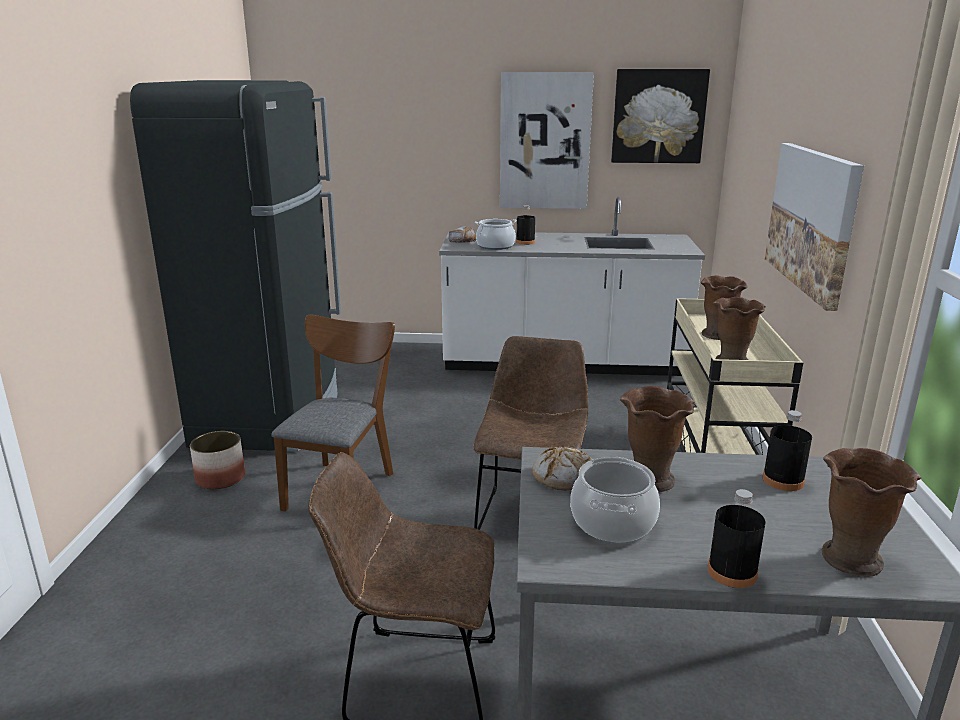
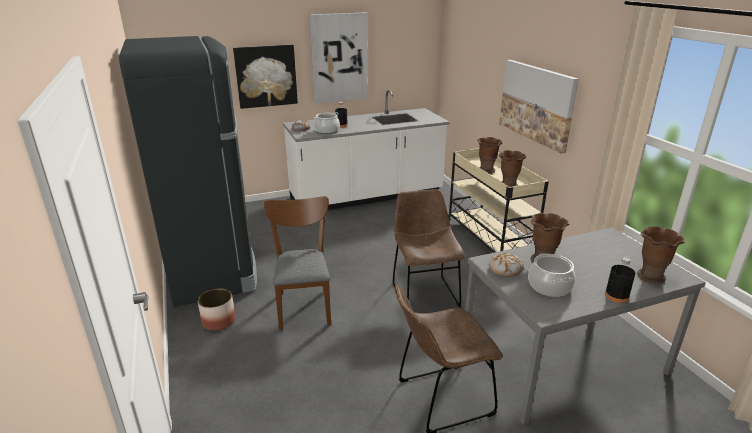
camera: 25 degrees left, 5 degrees up
picture [611,69,710,163] -> picture moved to [233,45,298,109]
black bottle [763,410,812,491] -> none

